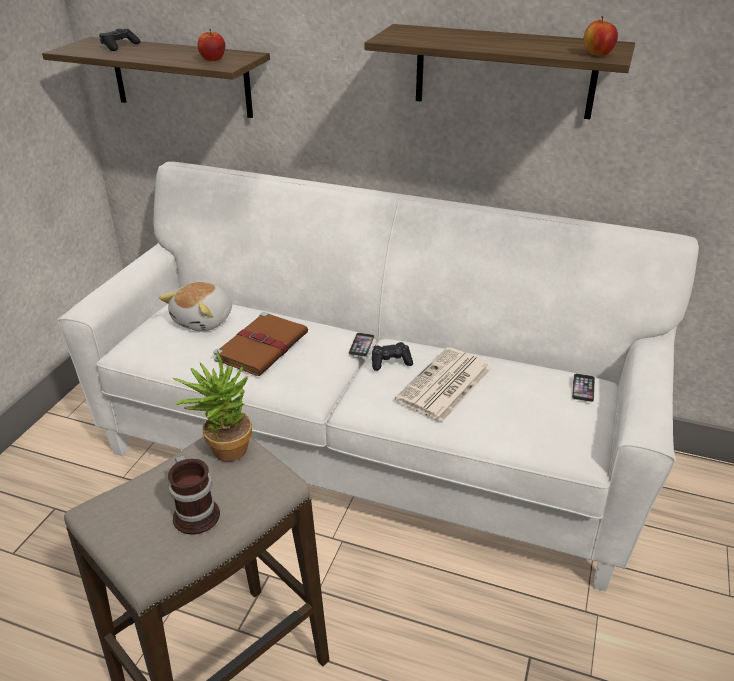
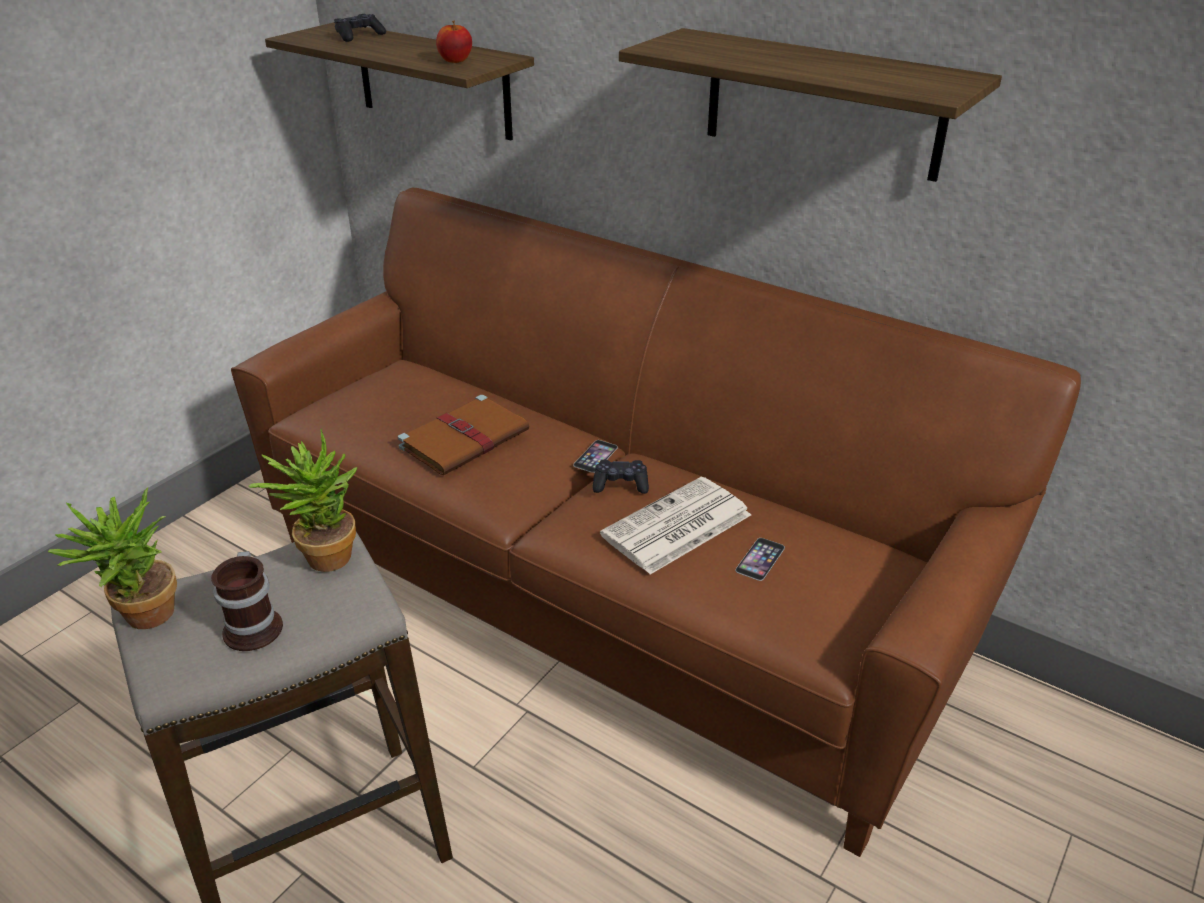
camera: 15 degrees right, 0 degrees up
white sofa [57,161,699,592] -> brown sofa [231,188,1081,857]
plush toy [159,282,232,332] -> none
phone [572,374,595,402] -> phone moved to [735,538,785,581]
apple [584,16,618,56] -> none
none -> potted plant [48,487,177,629]

